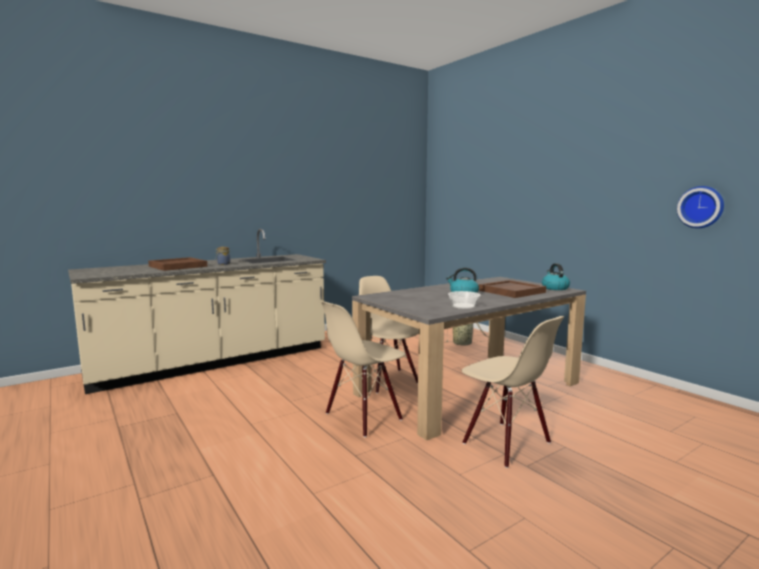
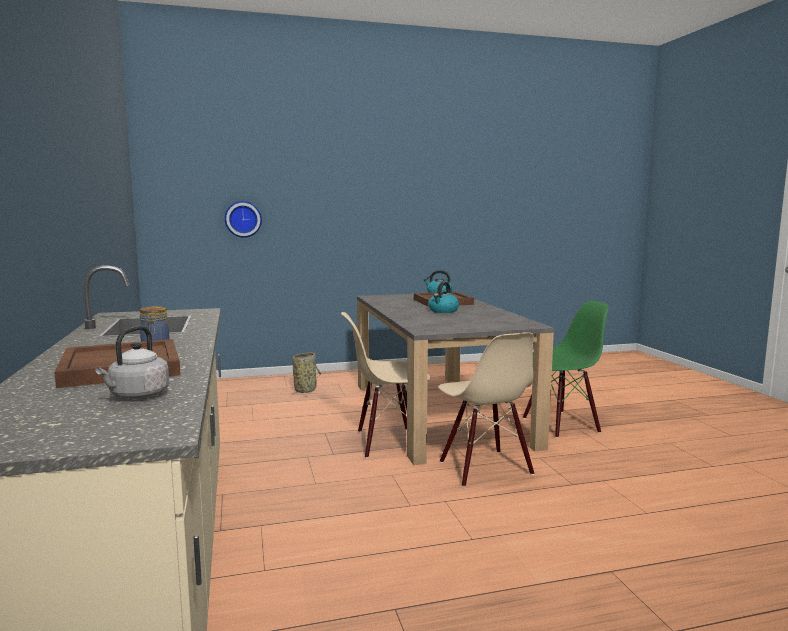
camera: 70 degrees left, 0 degrees up
bowl [448,291,481,309] -> none
beige chair [462,316,564,468] -> green chair [523,301,609,438]
wall clock [677,186,724,228] -> wall clock moved to [225,201,262,238]
none -> grey kettle [95,326,169,399]

